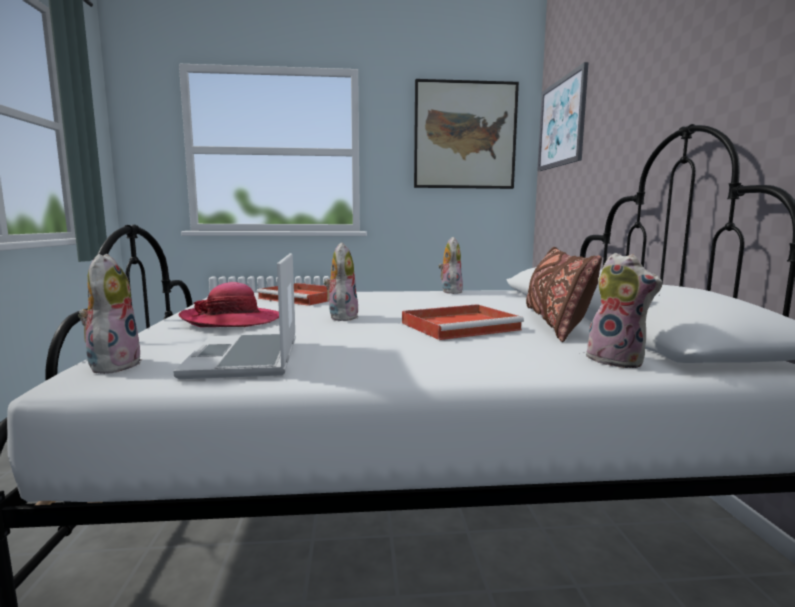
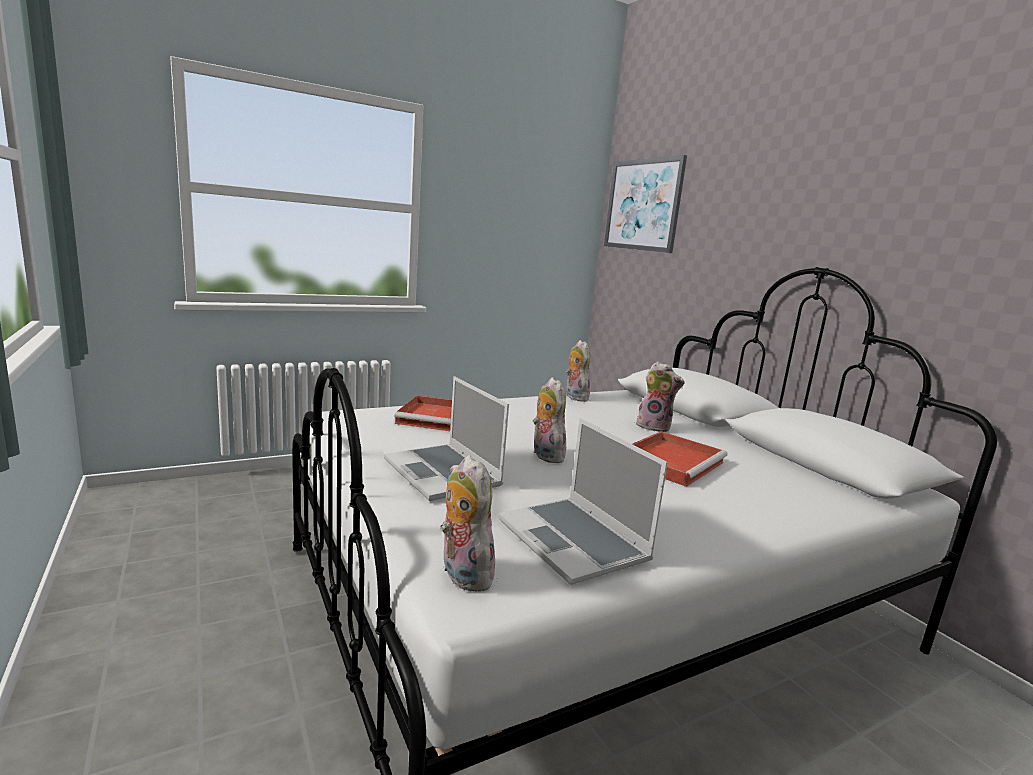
camera: 25 degrees left, 5 degrees up
hat [179,282,279,327] -> laptop [384,376,509,501]
picture [414,79,519,189] -> none
brown pillow [526,247,602,342] -> none
plush toy [583,253,662,368] -> plush toy moved to [636,362,685,432]

